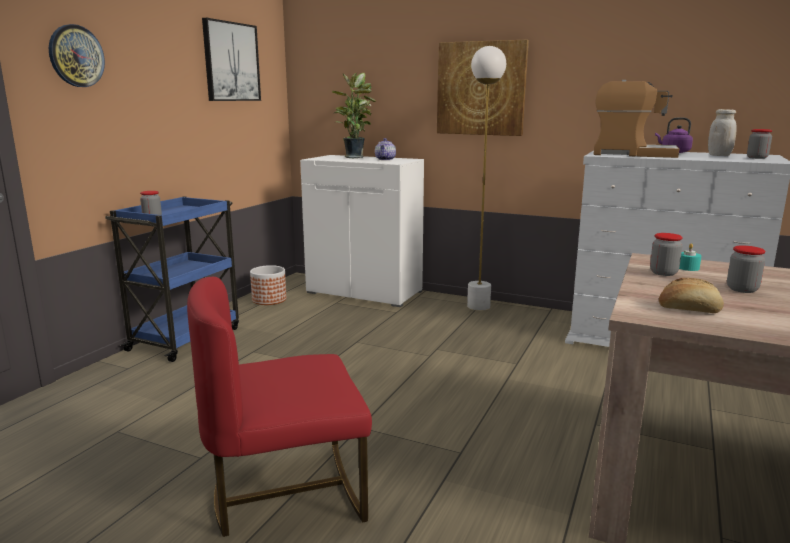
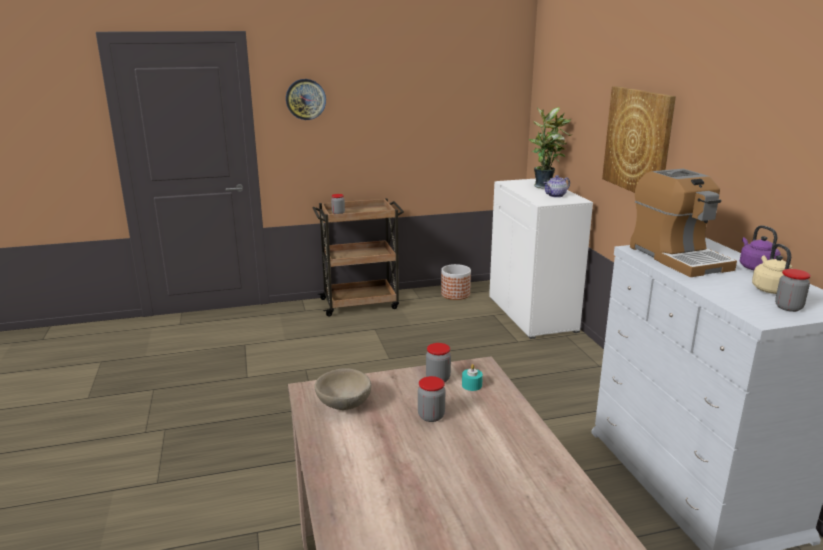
camera: 50 degrees right, 5 degrees up
blue cart [105,196,239,362] -> brown cart [313,198,404,317]
red chair [187,277,372,537] -> none
picture [202,18,261,101] -> none
white floor lamp [467,46,506,311] -> none
bread [659,278,724,313] -> beige bowl [314,368,371,410]
white jar [708,109,737,156] -> beige kettle [752,244,793,294]

